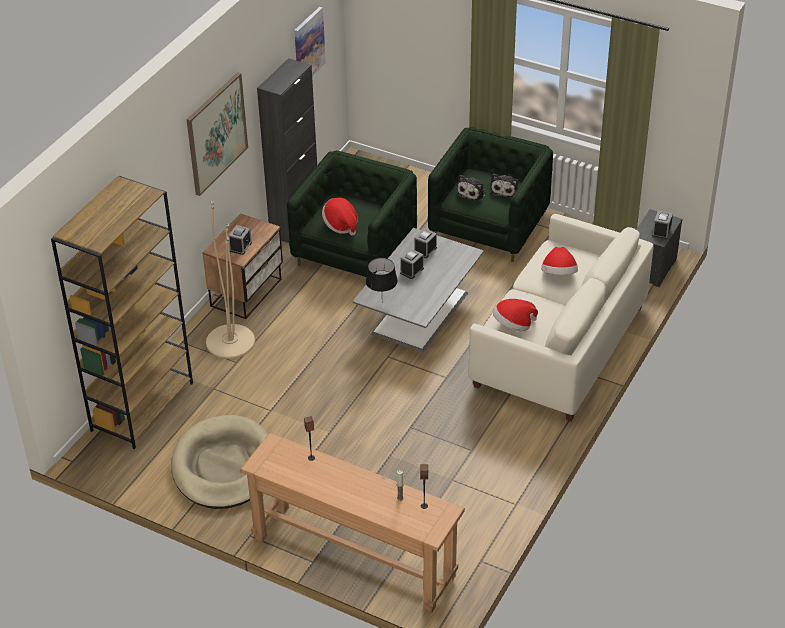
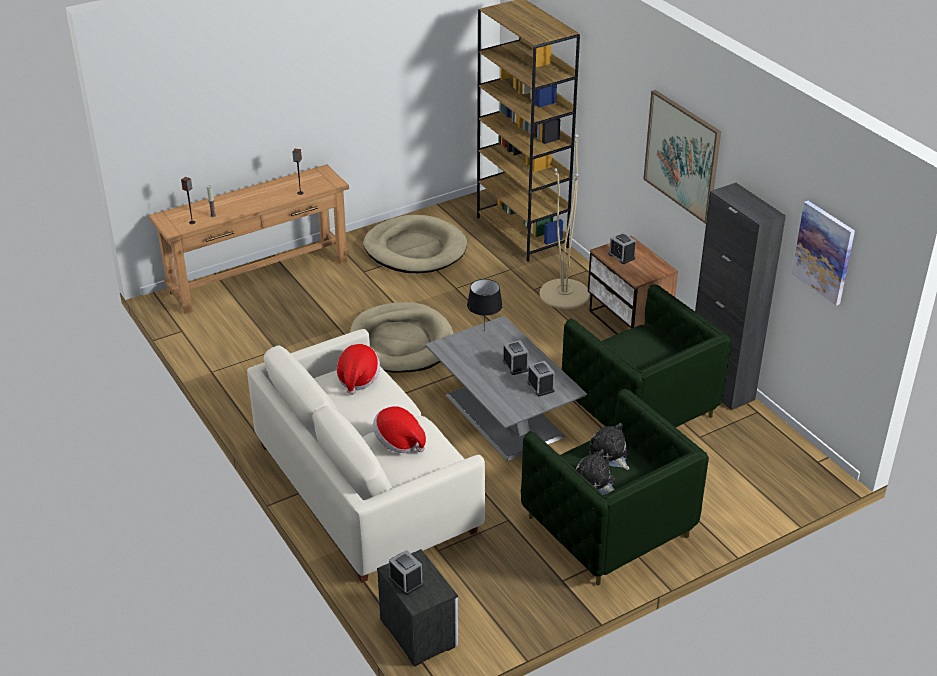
camera: 120 degrees right, 5 degrees down
hat [322,198,358,235] -> none
none -> beige dog bed [350,302,454,373]

